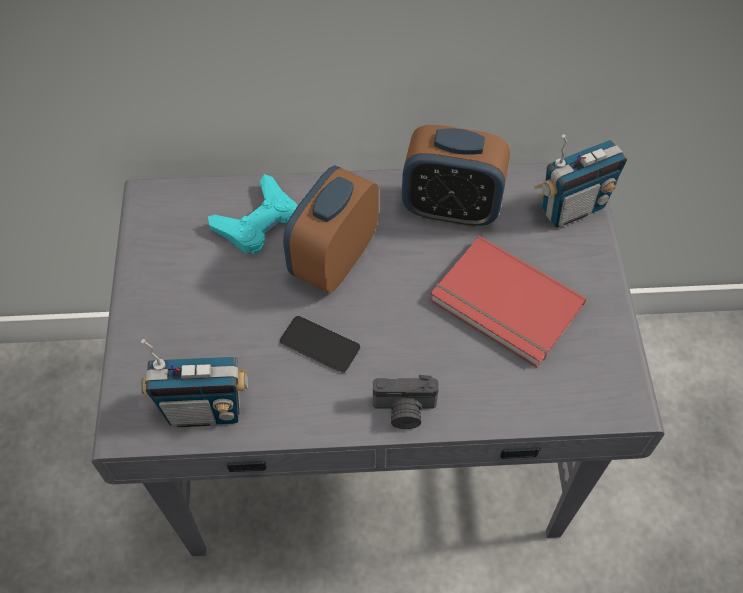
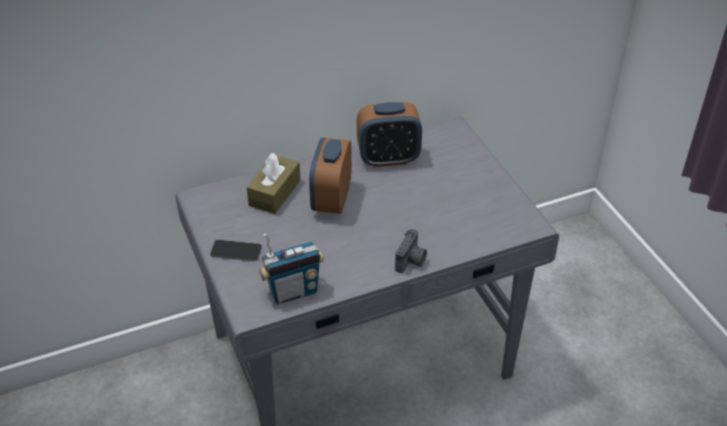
camera: 20 degrees left, 15 degrees down
turquoise game controller [208,174,298,254] -> brown tissue box [247,153,301,214]
phone [280,316,361,374] -> phone moved to [210,240,262,262]
camera [373,375,439,429] -> camera turned 45 degrees counterclockwise [395,229,427,273]
red book [430,236,586,368] -> none
radio [534,134,627,228] -> none

